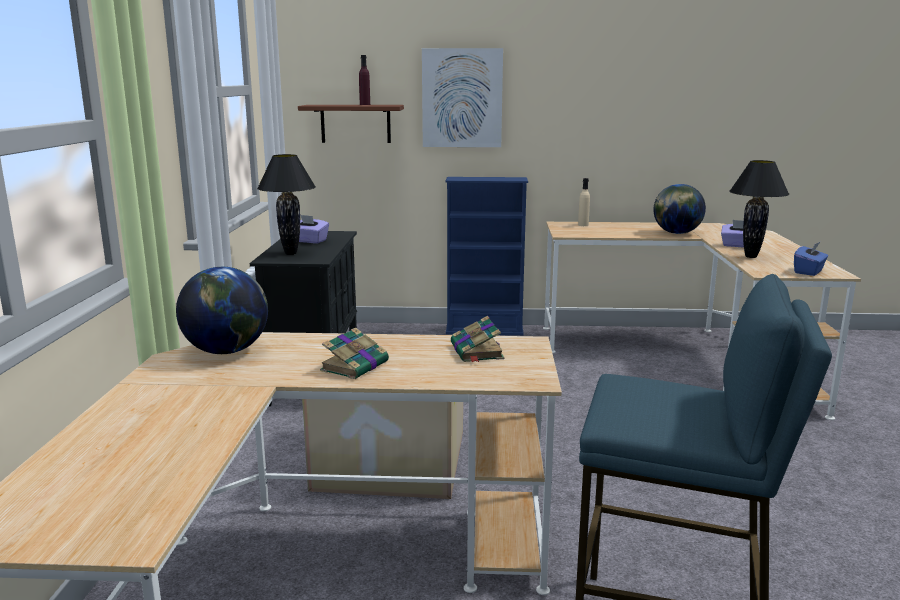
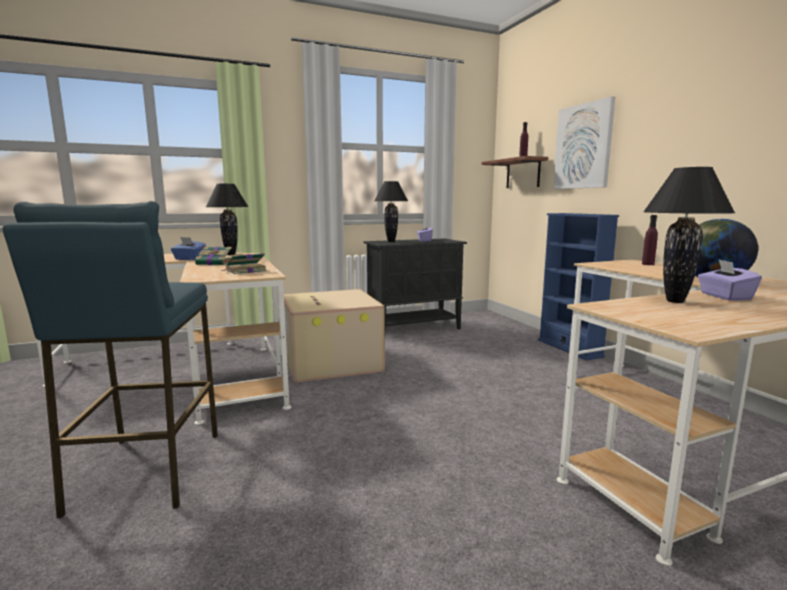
camera: 65 degrees right, 5 degrees down
globe [176,267,268,354] -> black table lamp [206,184,249,255]
beige bottle [578,178,590,226] -> purple bottle [642,215,658,265]
blue tissue box [794,241,828,276] -> blue tissue box moved to [171,237,206,260]

